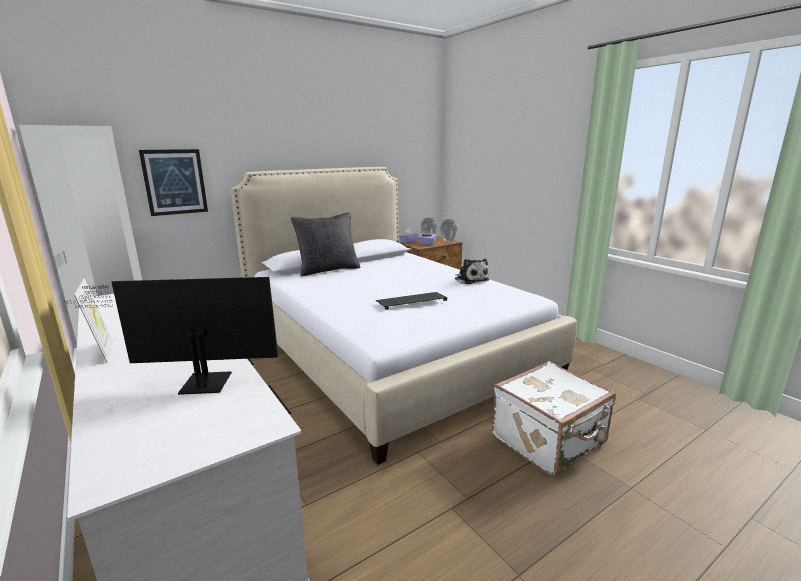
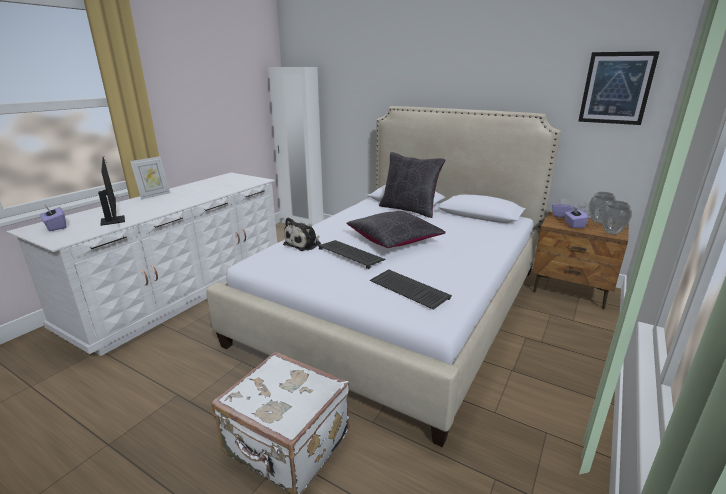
camera: 65 degrees right, 5 degrees up
picture [139,149,208,216] -> picture moved to [578,51,660,125]
plush toy [455,259,490,285] -> plush toy moved to [283,217,321,251]
none -> purple tissue box [40,205,66,231]
none -> black pillow [346,211,446,248]
none -> keyboard [370,269,452,310]

